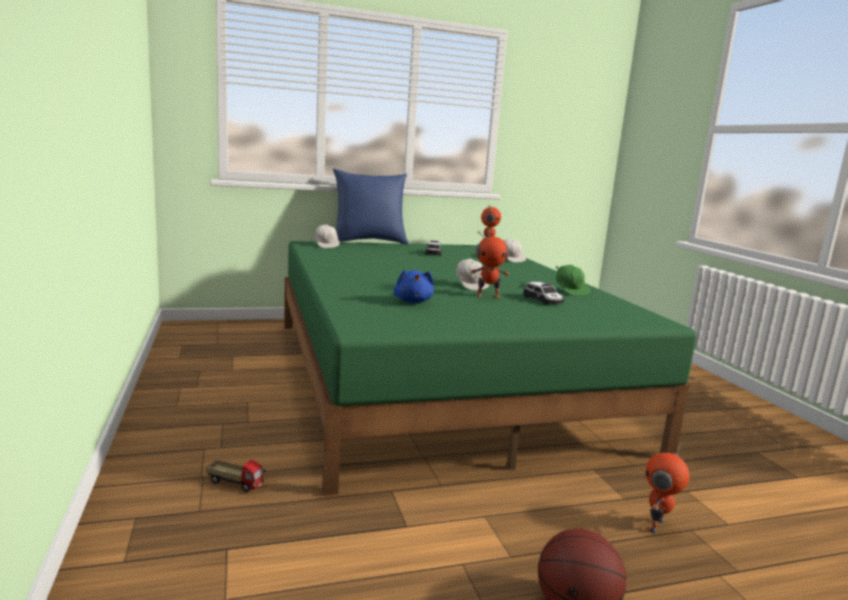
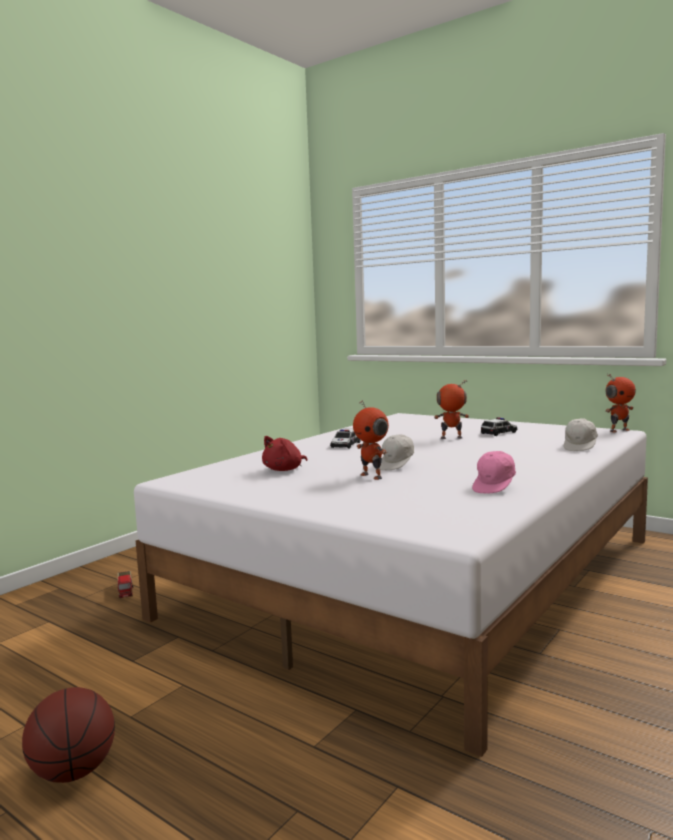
camera: 55 degrees right, 5 degrees down
green bed [284,241,696,496] -> white bed [134,413,648,757]
white cap [315,225,339,248] -> none
blue pillow [333,169,409,245] -> none
blue plush toy [393,270,434,303] -> red plush toy [262,436,307,471]
toy car [523,282,564,305] -> toy car moved to [330,428,361,448]
green cap [555,265,590,296] -> pink cap [472,451,516,494]
toy robot [646,444,689,534] -> toy robot moved to [434,380,469,439]

